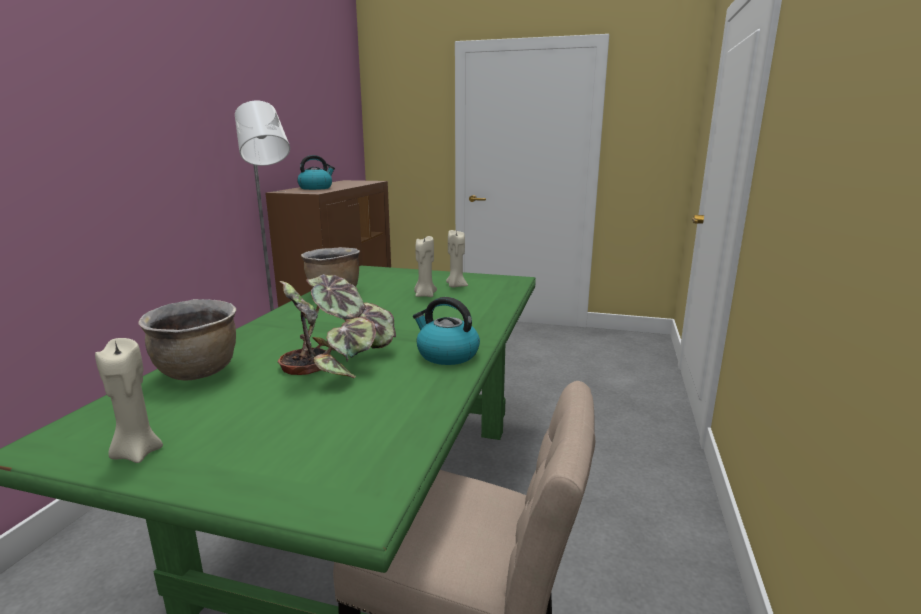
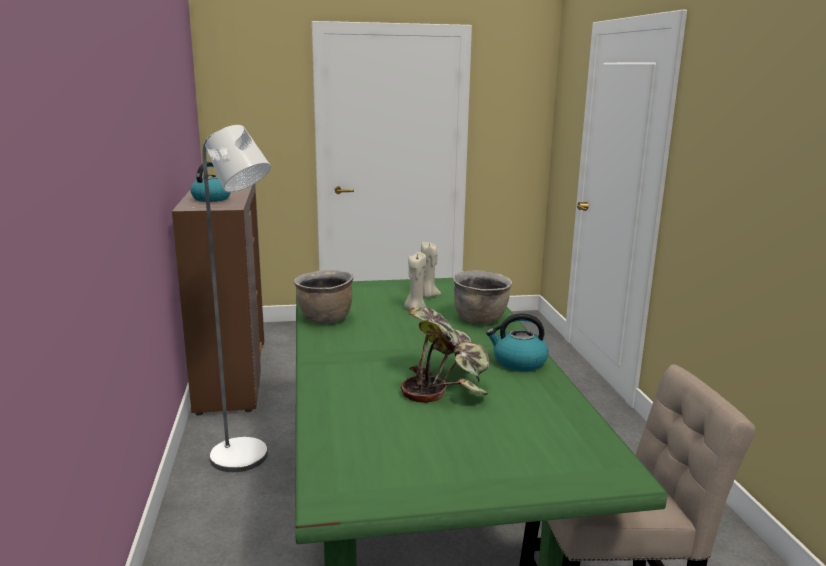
camera: 25 degrees left, 0 degrees up
beige candle [95,338,163,463] -> none
brown cooking pot [138,299,236,381] -> brown cooking pot moved to [453,270,512,324]

